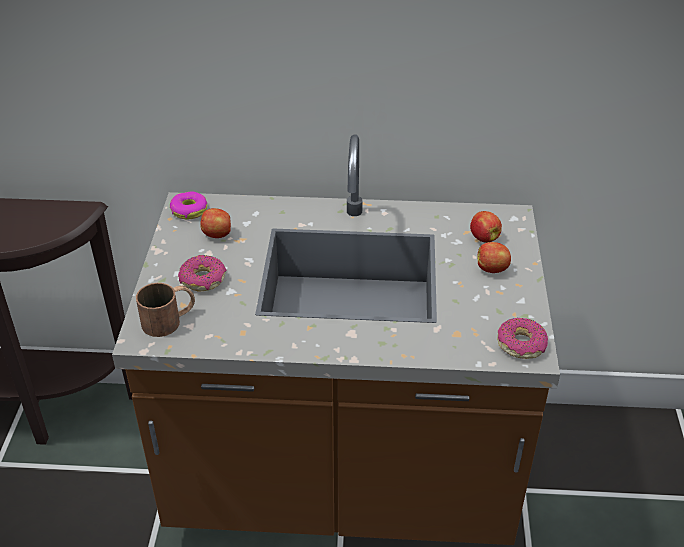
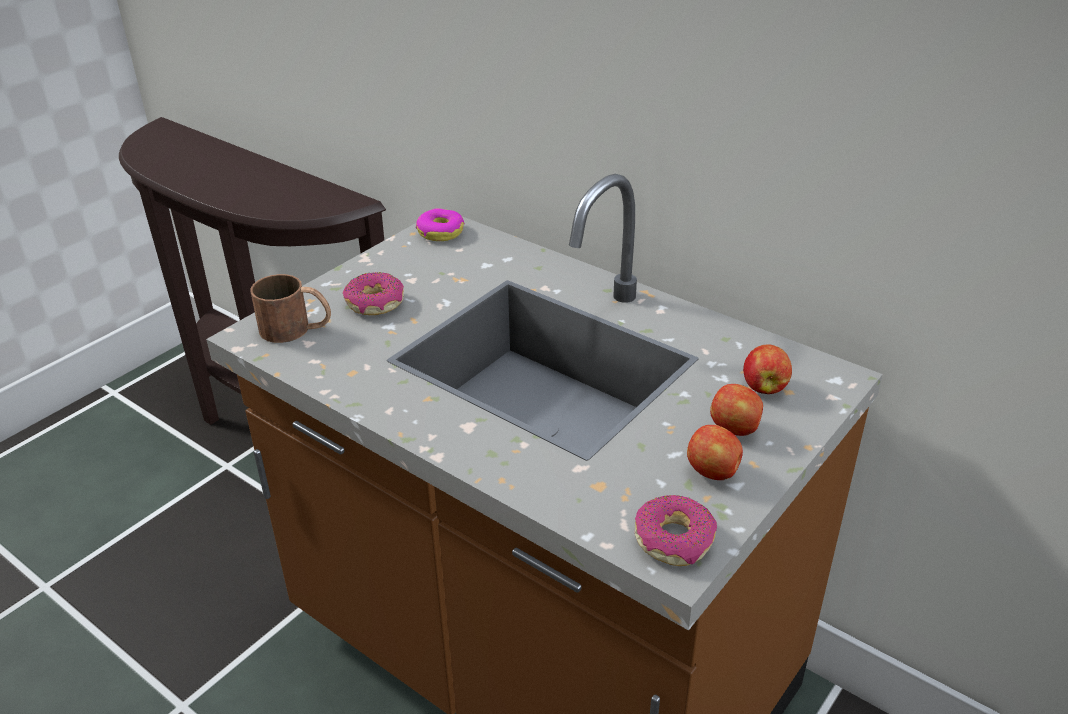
camera: 35 degrees right, 5 degrees down
apple [200,208,231,238] -> apple moved to [687,425,743,480]

